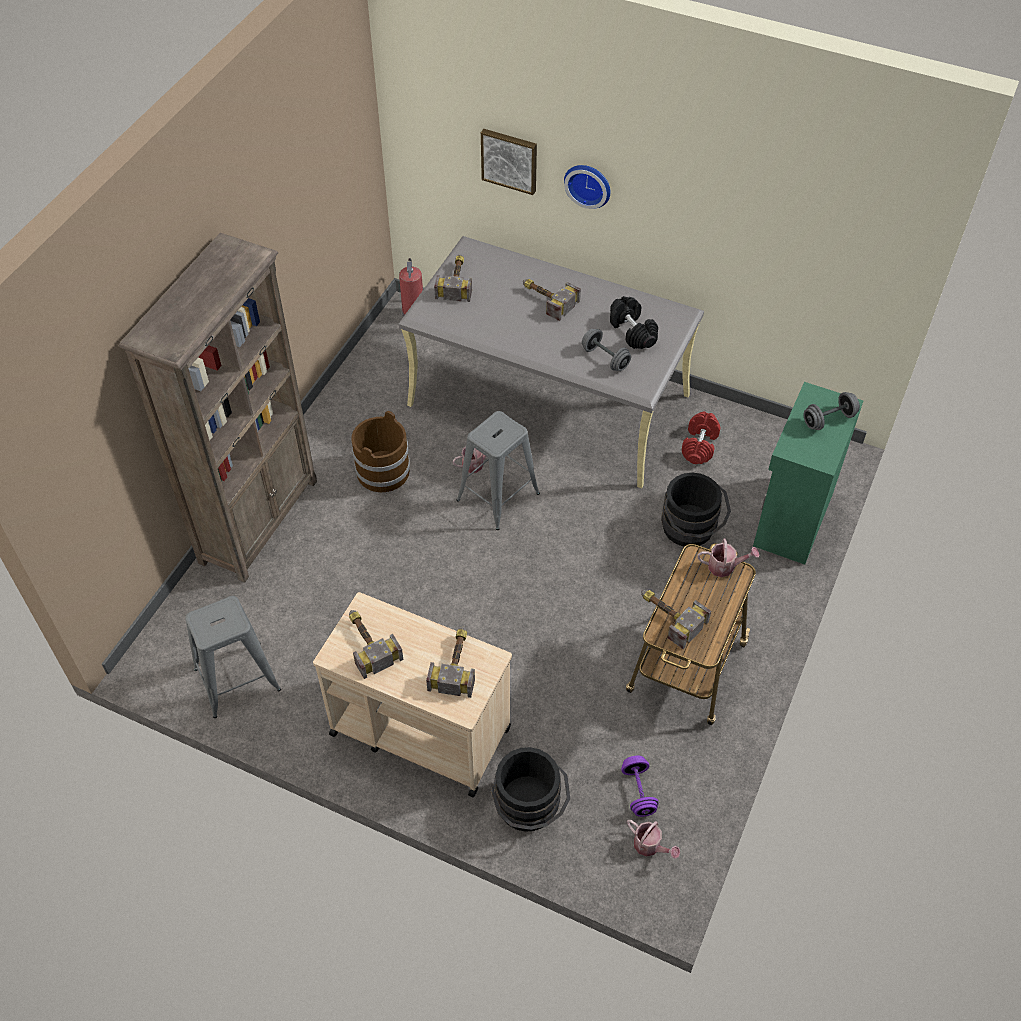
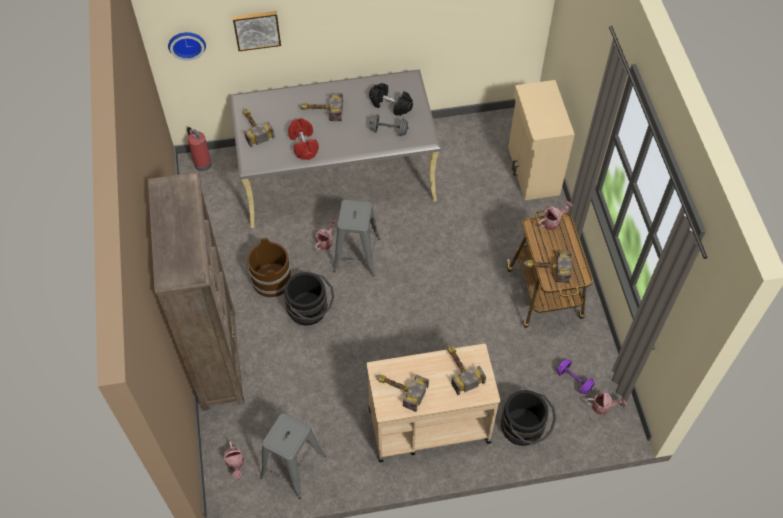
camera: 35 degrees left, 5 degrees up
wall clock [564,165,610,209] -> wall clock moved to [168,32,206,61]
black bucket [661,473,731,547] -> black bucket moved to [284,272,334,326]
red dumbbell [682,411,721,464] -> red dumbbell moved to [288,118,319,160]
green cabinet [753,382,863,565] -> beige cabinet [508,80,575,200]
grey dumbbell [804,392,860,430] -> none
none -> watering can [223,441,244,479]

